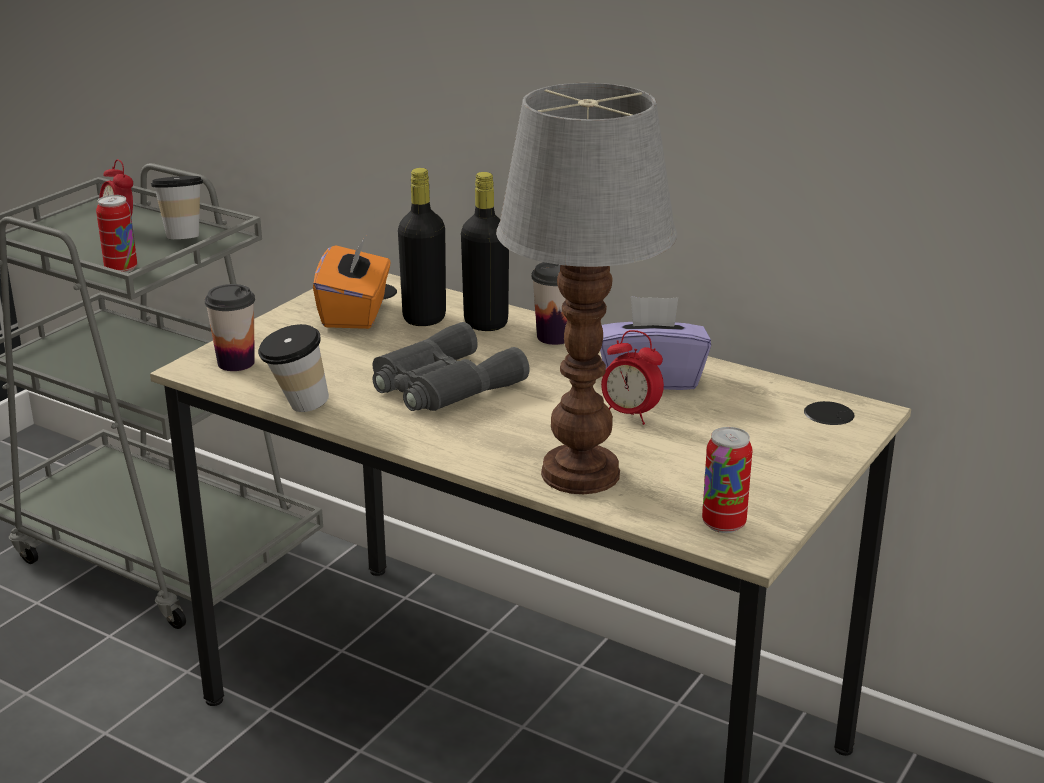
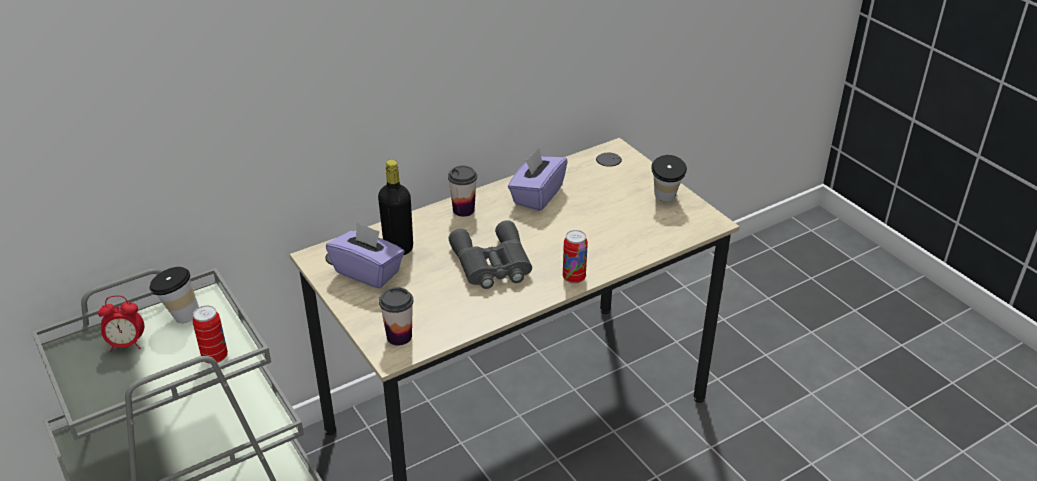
camera: 65 degrees left, 10 degrees up
cup [258,324,329,412] -> cup moved to [651,155,687,202]
orange tissue box [313,235,390,329] -> purple tissue box [326,222,405,289]
black bottle [461,172,509,331] -> none
table lamp [496,83,677,494] -> none
alarm clock [601,330,664,425] -> none
can [702,427,752,533] -> can moved to [563,230,588,284]

